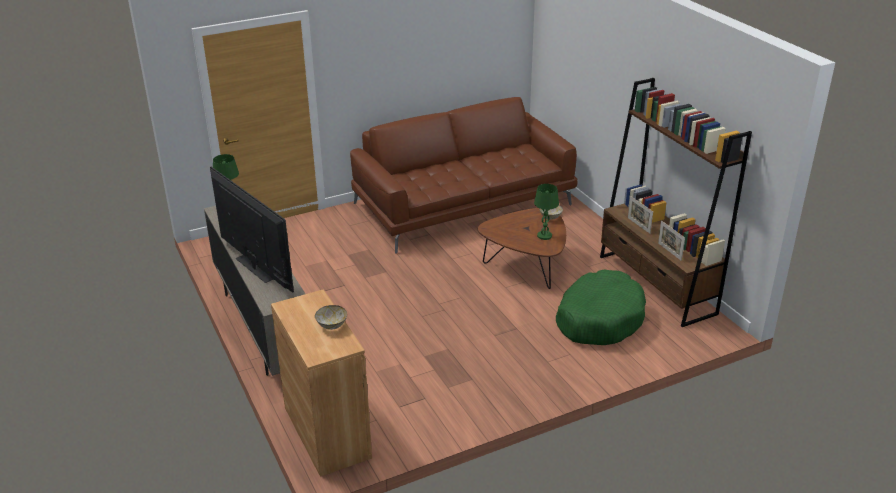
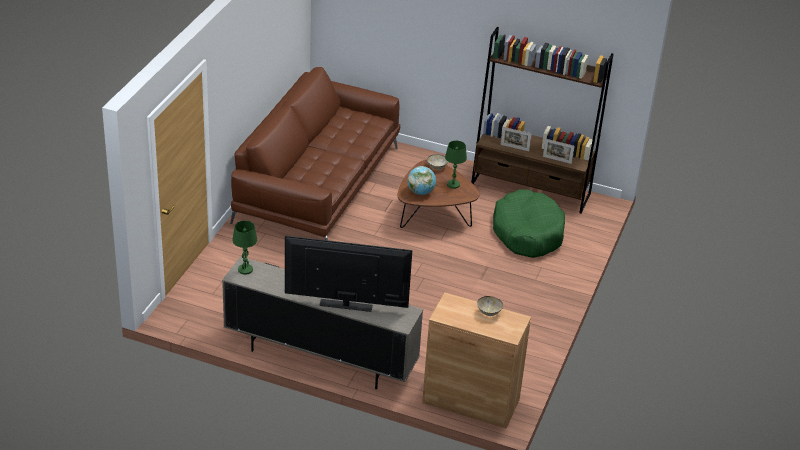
camera: 45 degrees left, 5 degrees up
none -> globe [408,166,436,195]

